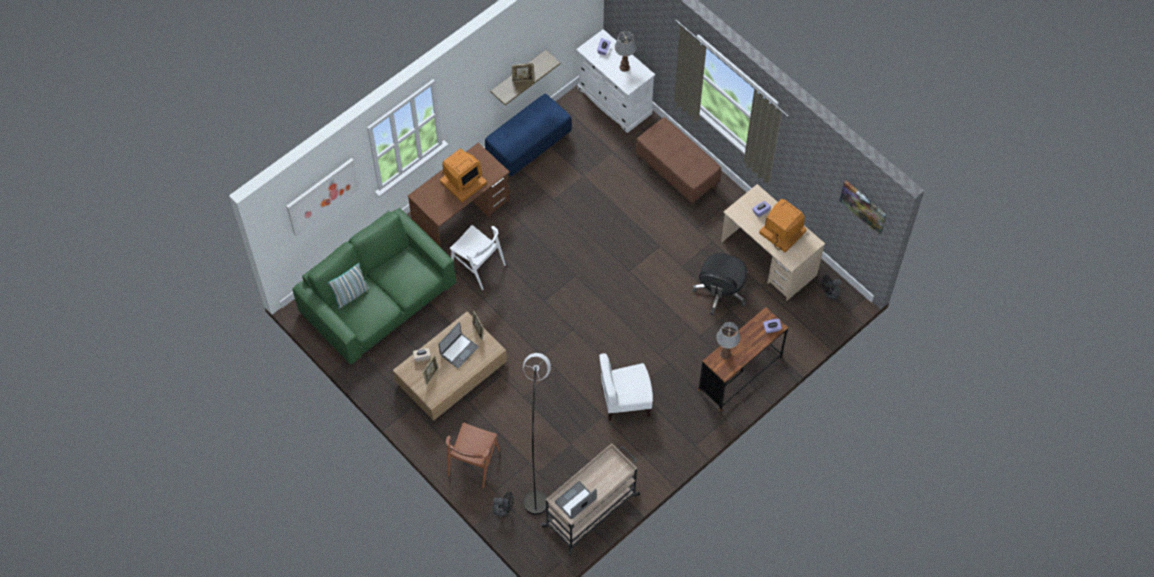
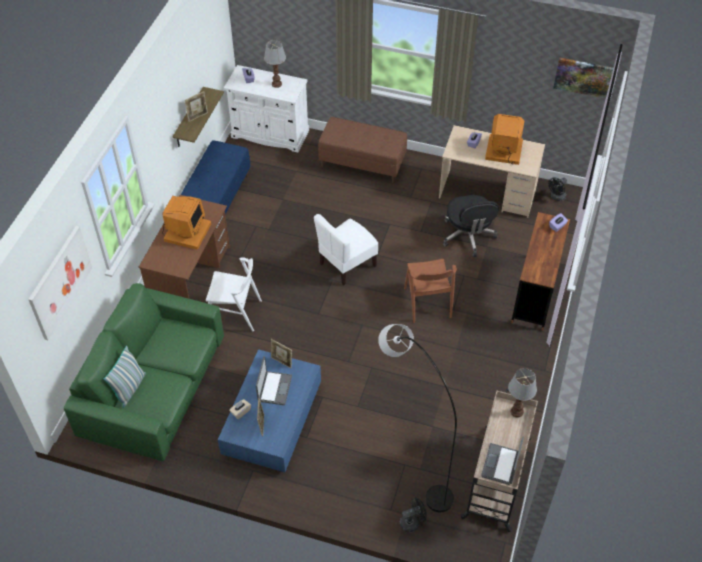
camera: 30 degrees left, 10 degrees down
brown coffee table [393,312,507,421] -> blue coffee table [218,349,321,472]
brown chair [446,423,500,488] -> brown chair moved to [404,259,457,323]
white chair [599,353,653,421] -> white chair moved to [314,214,378,285]
table lamp [716,322,740,360] -> table lamp moved to [508,368,537,418]

